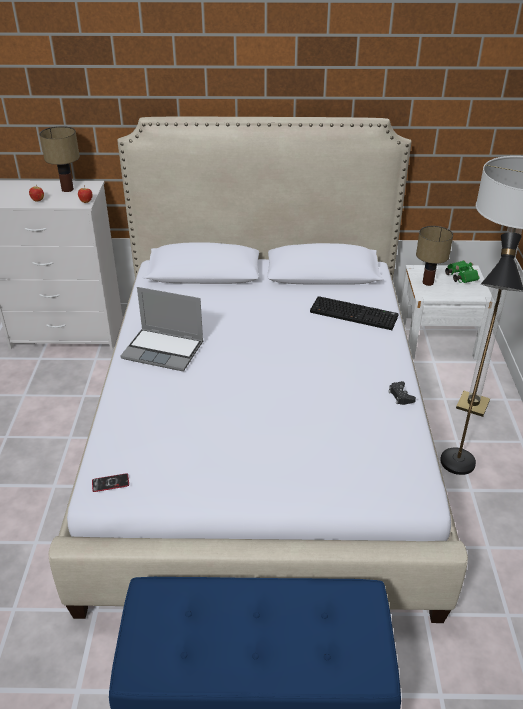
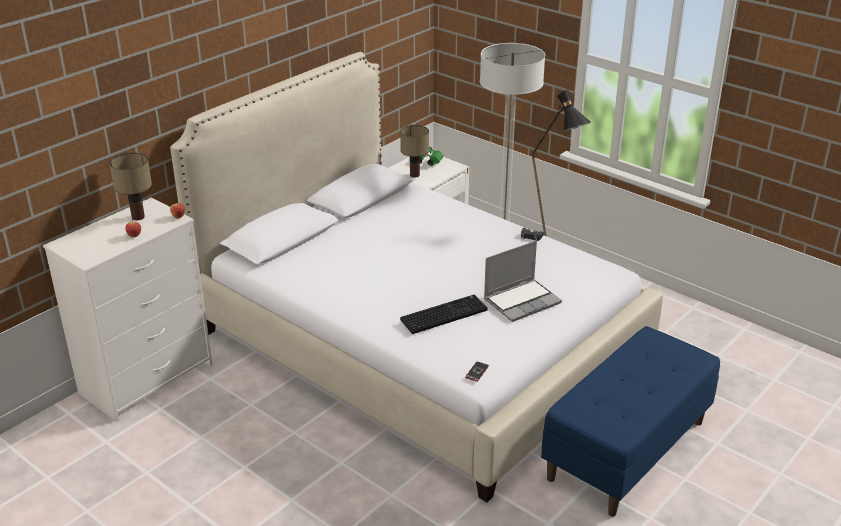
camera: 50 degrees left, 5 degrees down
laptop [120,287,203,371] -> laptop moved to [484,241,562,322]
keyboard [310,296,399,330] -> keyboard moved to [400,294,488,334]

